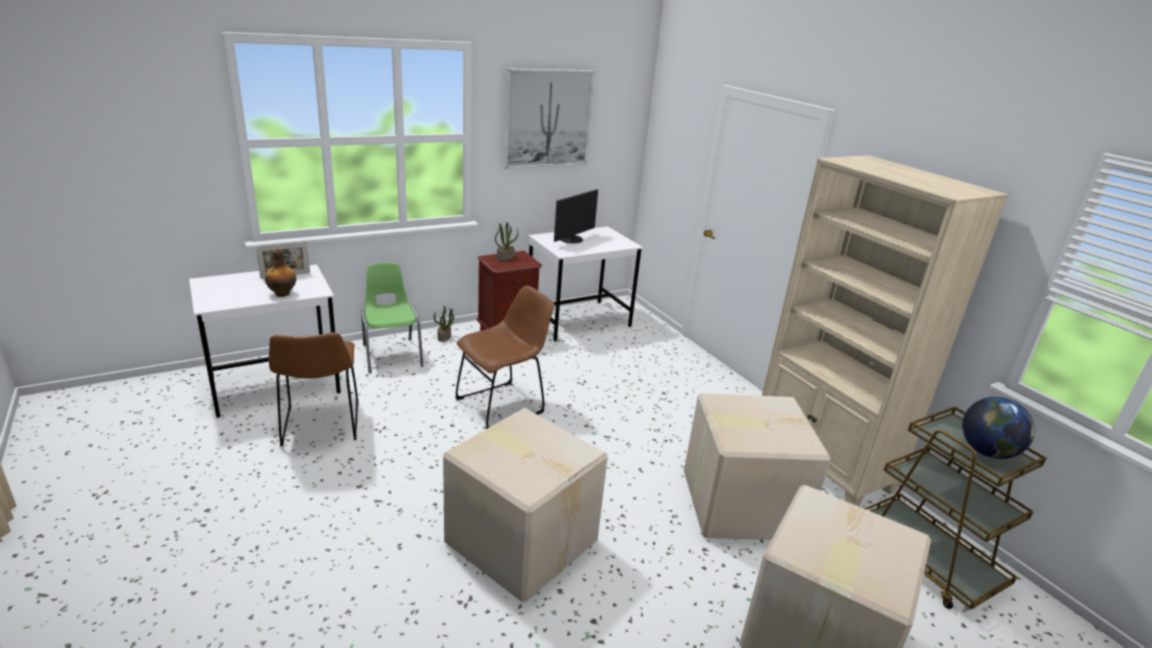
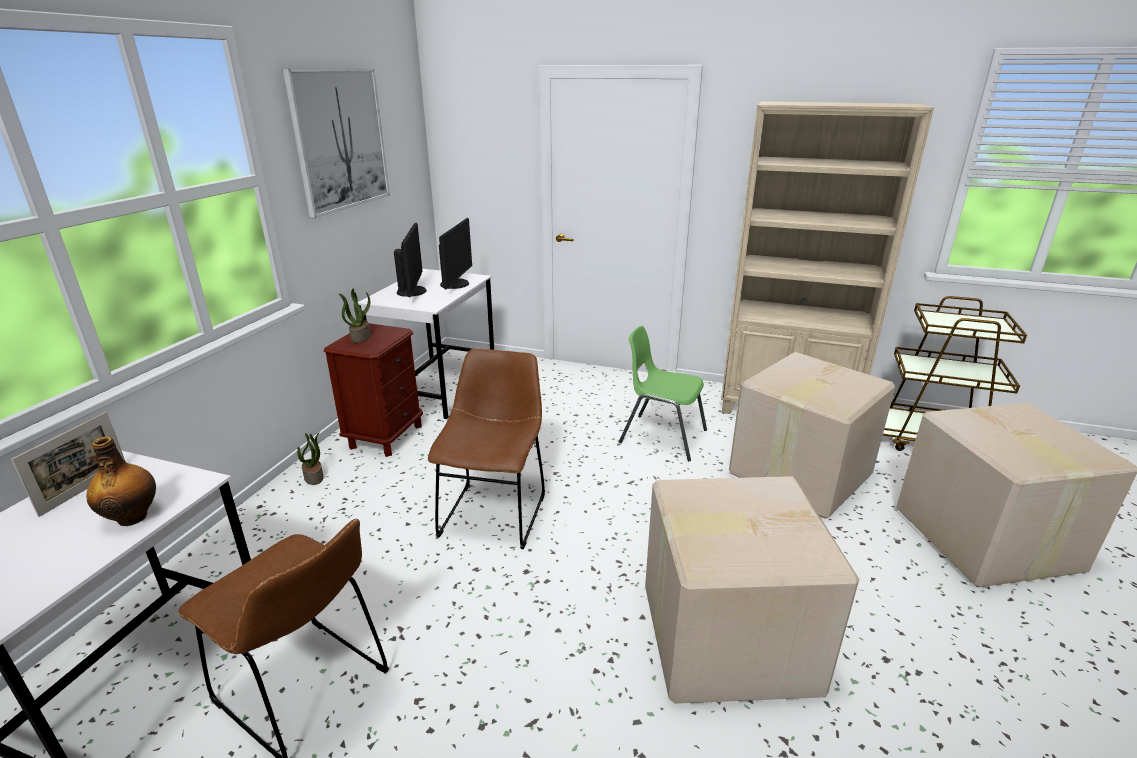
camera: 40 degrees left, 0 degrees up
green chair [361,263,423,373] -> green chair moved to [619,326,707,461]
globe [962,397,1035,459] -> none
none -> monitor [439,218,472,290]

